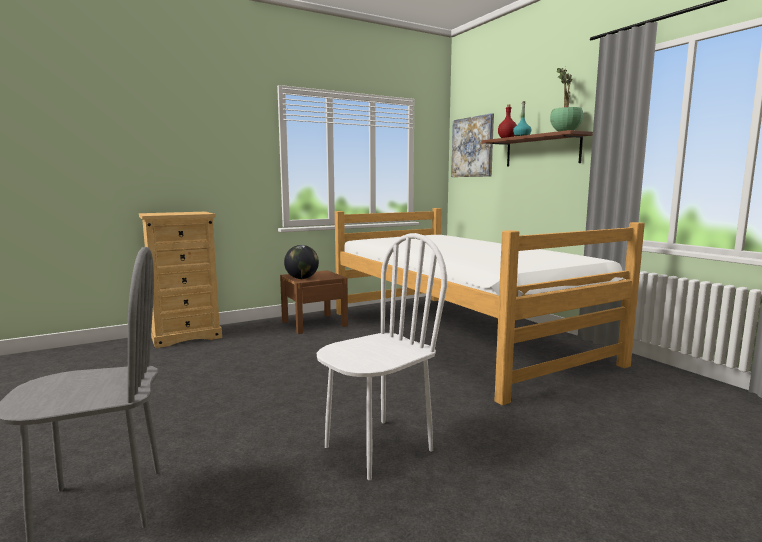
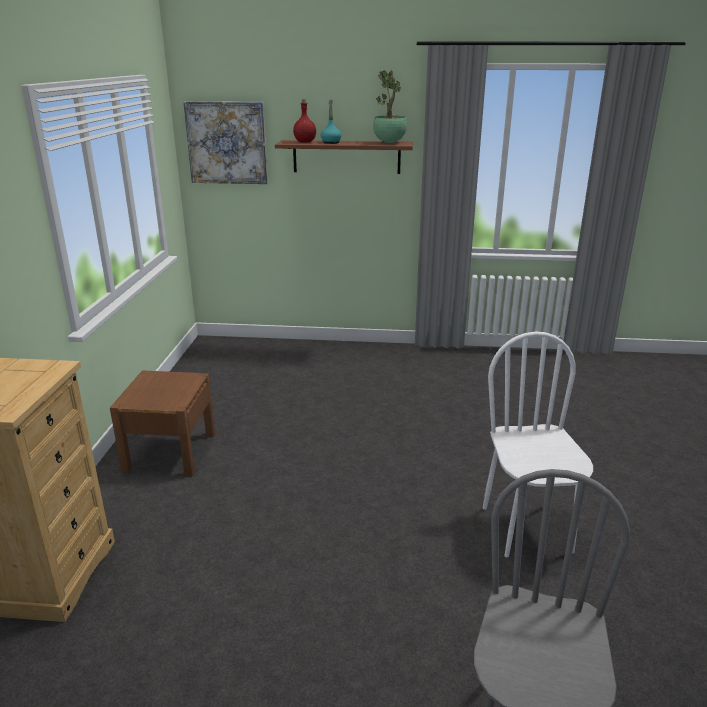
camera: 55 degrees left, 15 degrees up
globe [284,245,319,279] -> none
bed [335,208,645,405] -> none

